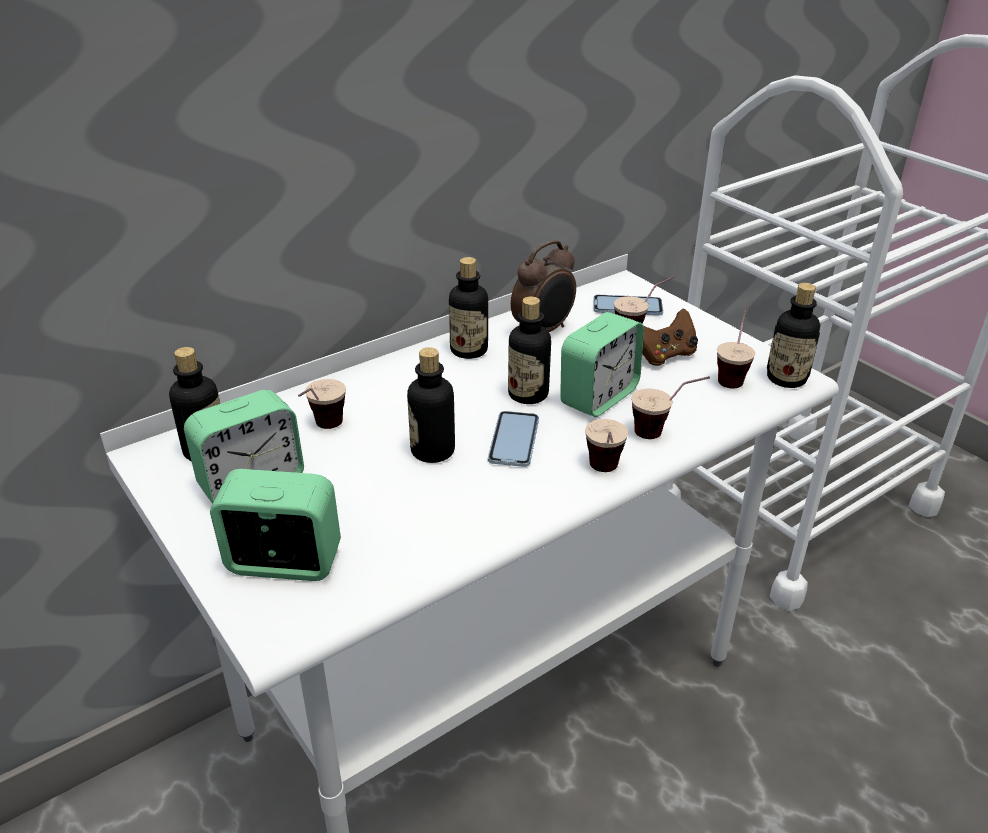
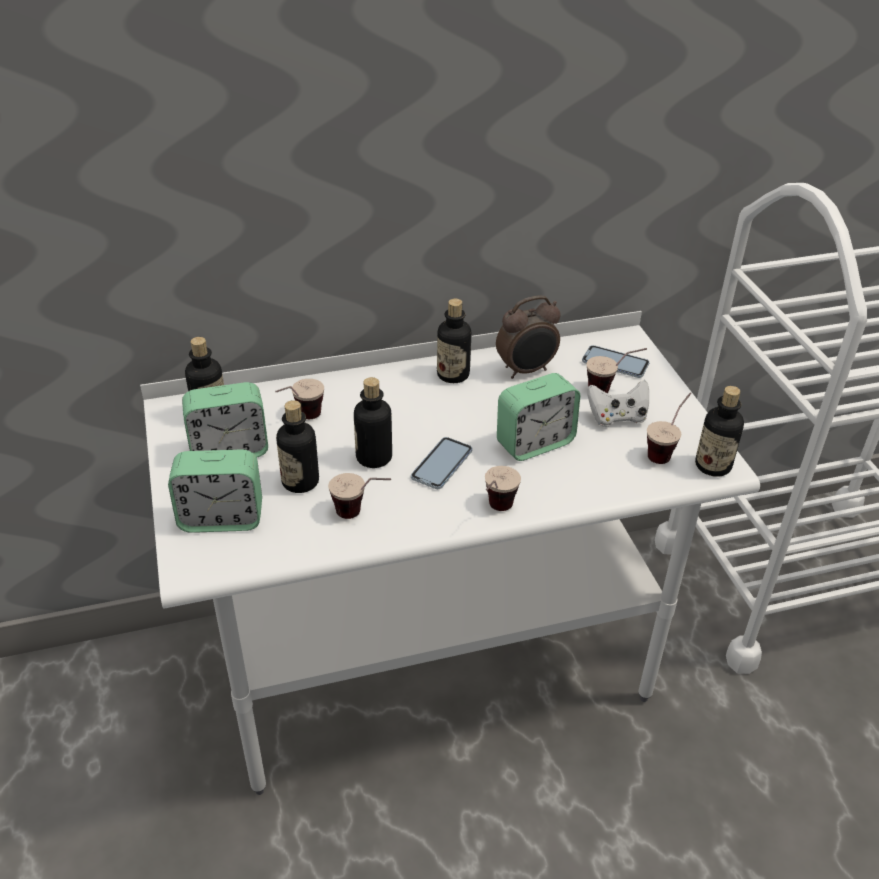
camera: 20 degrees right, 5 degrees up
alarm clock [210,469,341,581] -> alarm clock turned 150 degrees clockwise [168,449,262,533]
bottle [508,296,551,404] -> bottle moved to [276,400,319,493]
cup [631,376,710,439] -> cup moved to [328,473,391,519]
brown game controller [642,308,698,366] -> white game controller [587,380,649,427]

